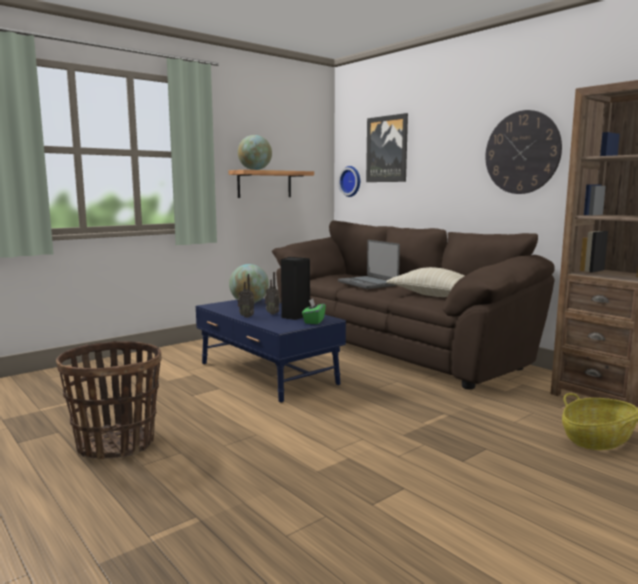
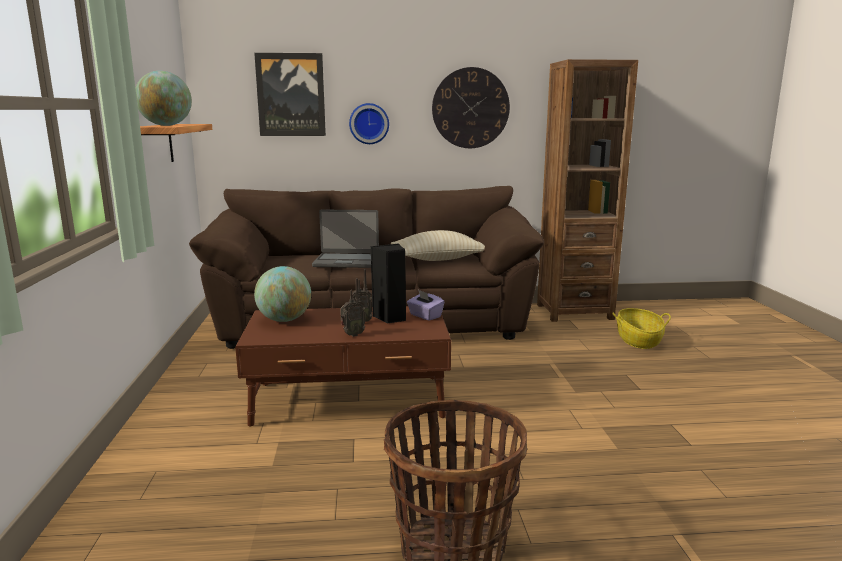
camera: 55 degrees left, 5 degrees up
blue coffee table [196,298,346,403] -> brown coffee table [235,306,451,427]
green tissue box [302,298,326,324] -> purple tissue box [407,290,444,321]
wall clock [338,166,360,197] -> wall clock moved to [349,103,389,144]

